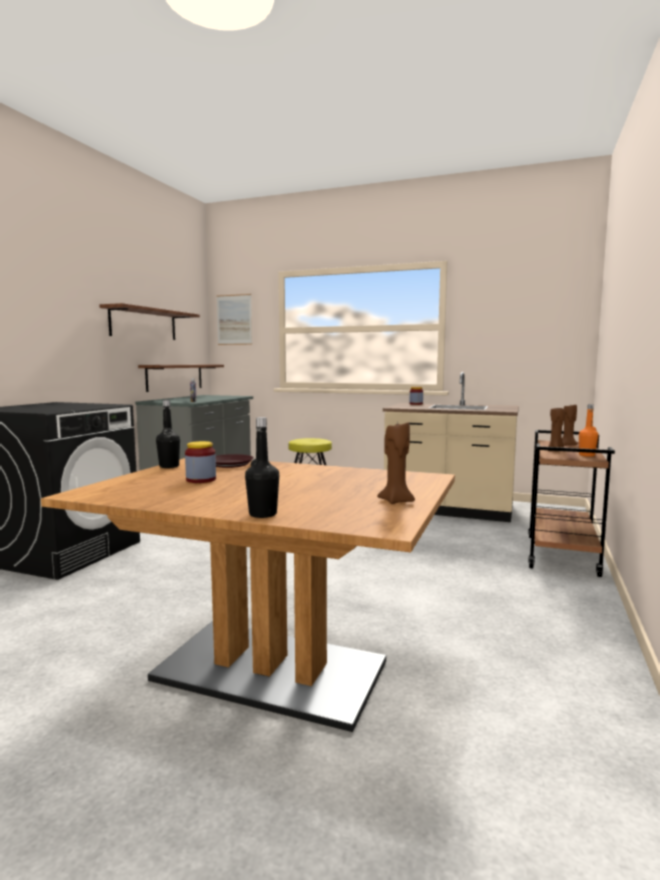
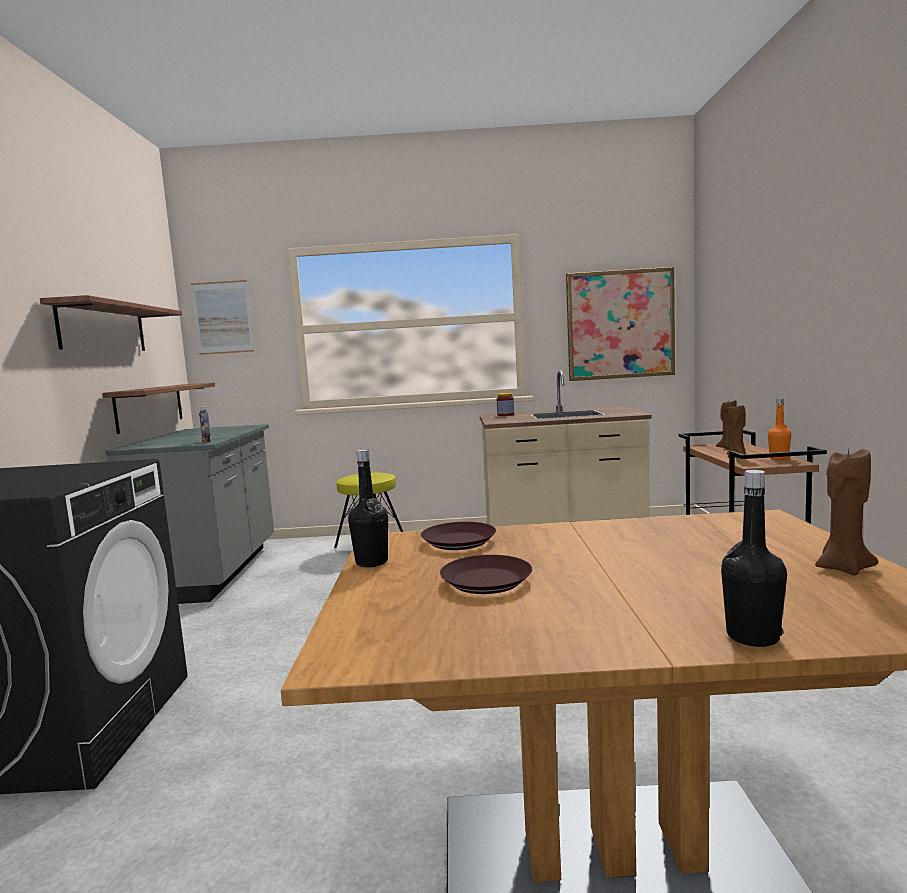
camera: 20 degrees left, 0 degrees up
jar [185,441,216,483] -> brown plate [440,555,532,594]
none -> picture [566,267,675,381]

